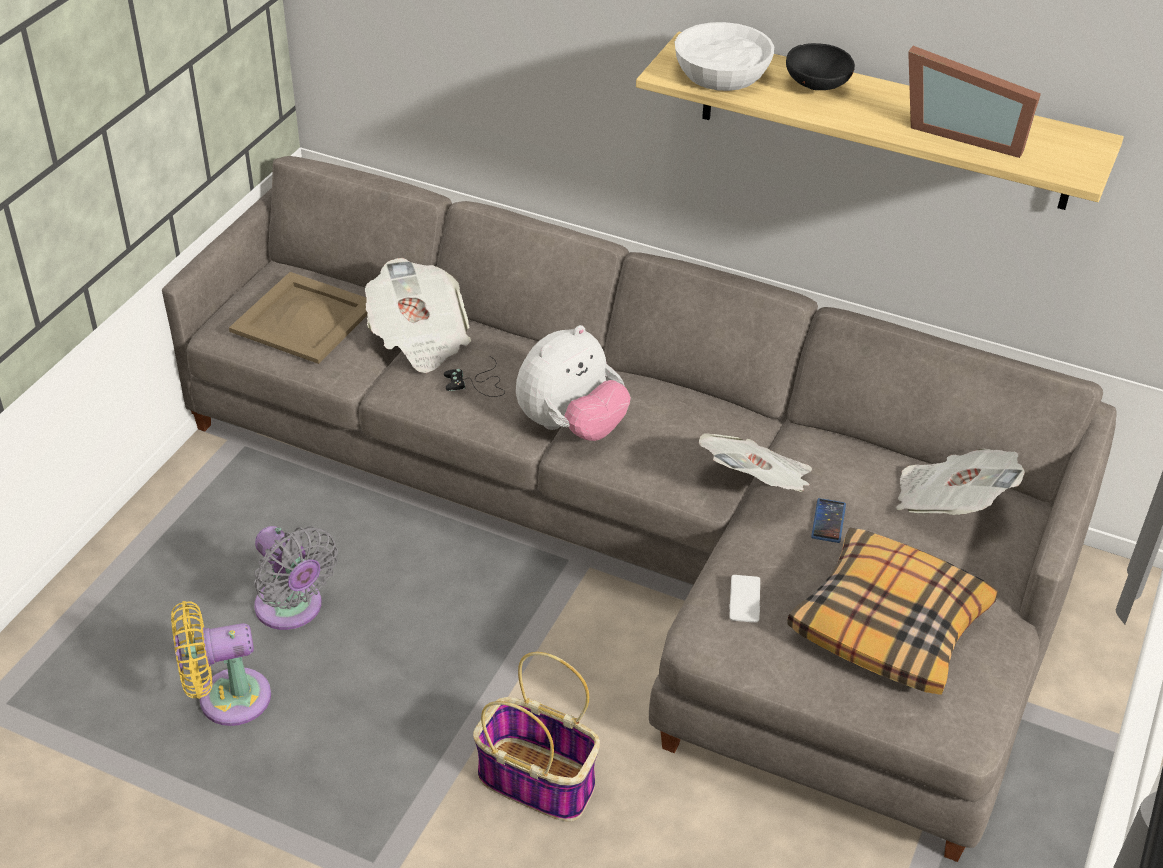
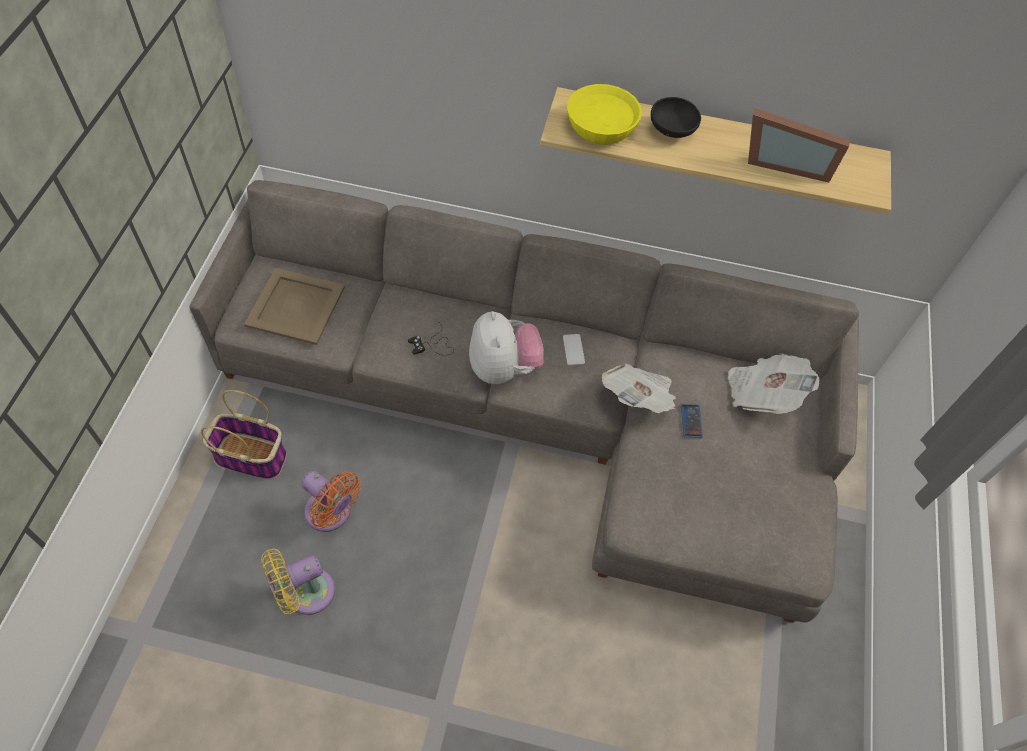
camera: 15 degrees left, 15 degrees up
grey fan [254,526,338,630] -> orange fan [301,471,361,532]
newspaper [365,258,471,373] -> none
basket [473,652,600,822] -> basket moved to [201,390,287,479]
plush toy [516,325,631,441] -> plush toy turned 45 degrees counterclockwise [469,311,544,384]
white bowl [675,22,774,91] -> yellow bowl [567,84,642,145]
phone [729,575,760,623] -> phone moved to [563,334,585,365]
pillow [787,528,998,695] -> none

